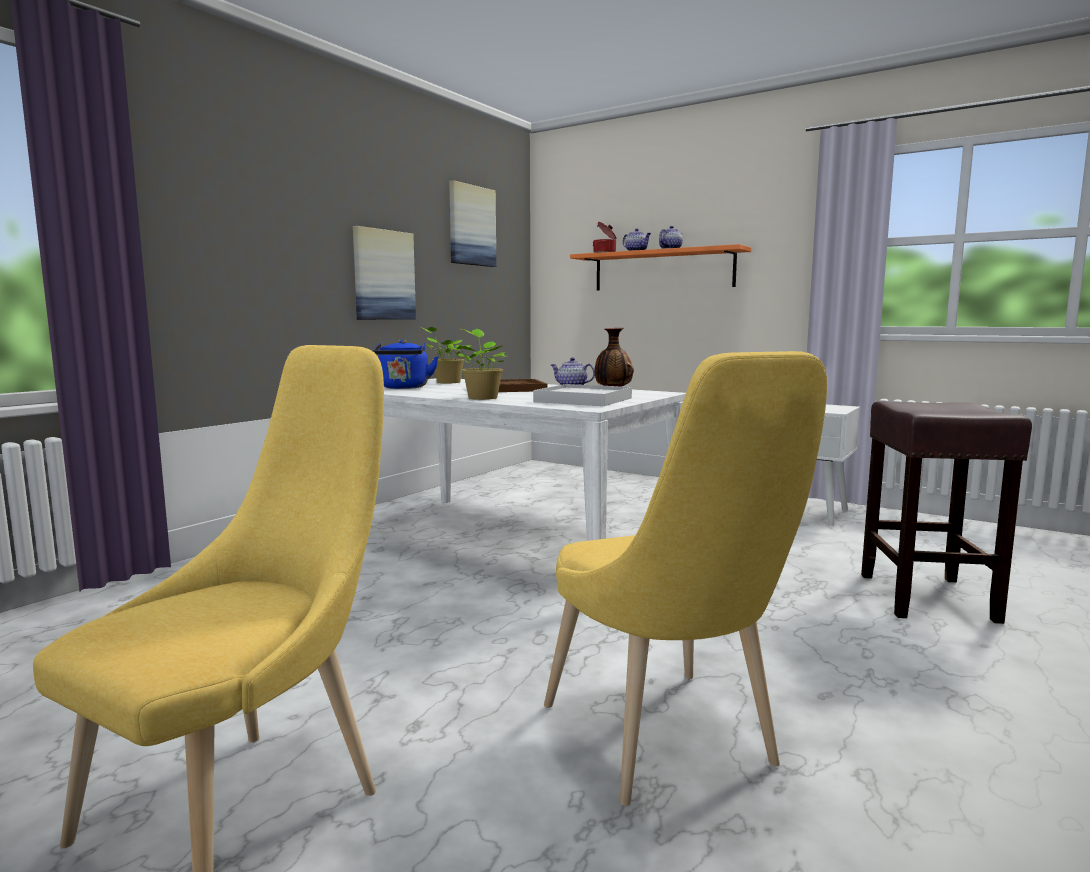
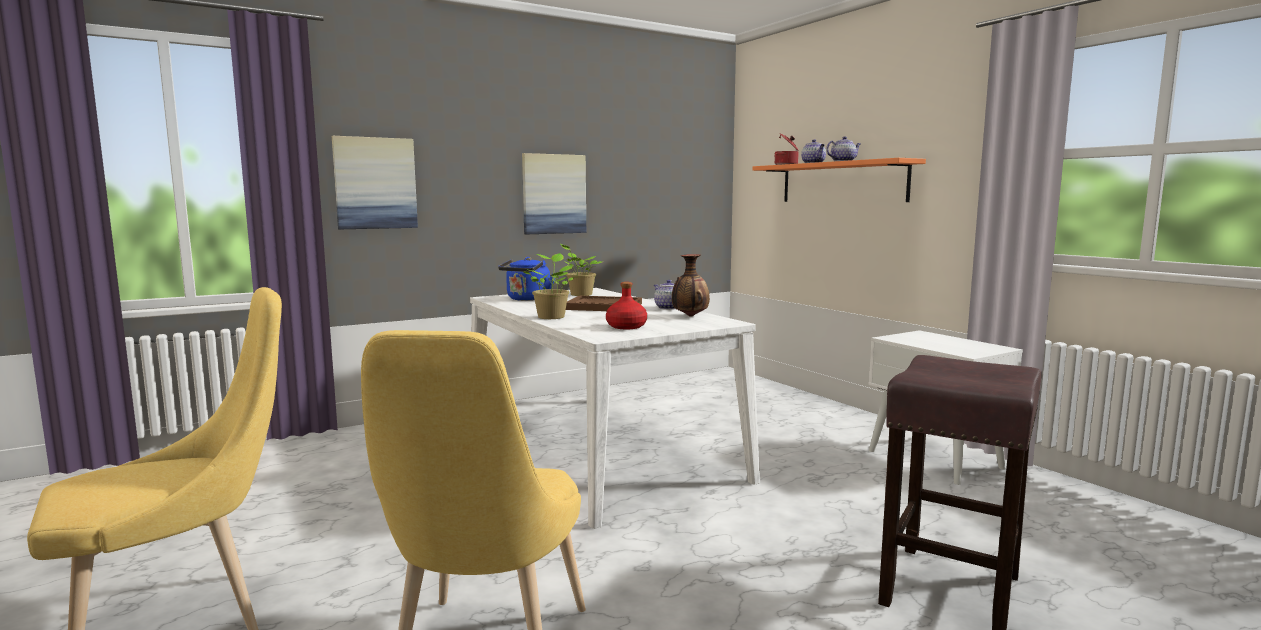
camera: 25 degrees right, 0 degrees up
picture [449,180,496,267] -> picture moved to [332,136,418,229]
white tray [533,384,632,406] -> red bottle [606,282,647,329]

